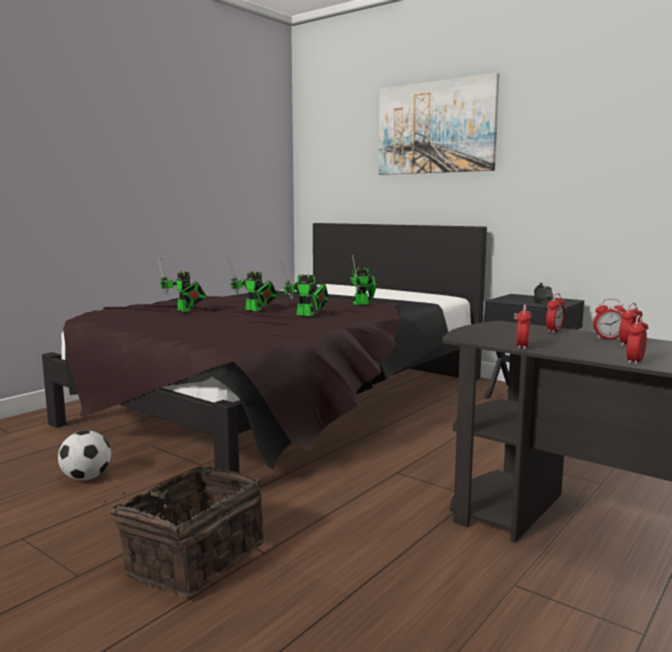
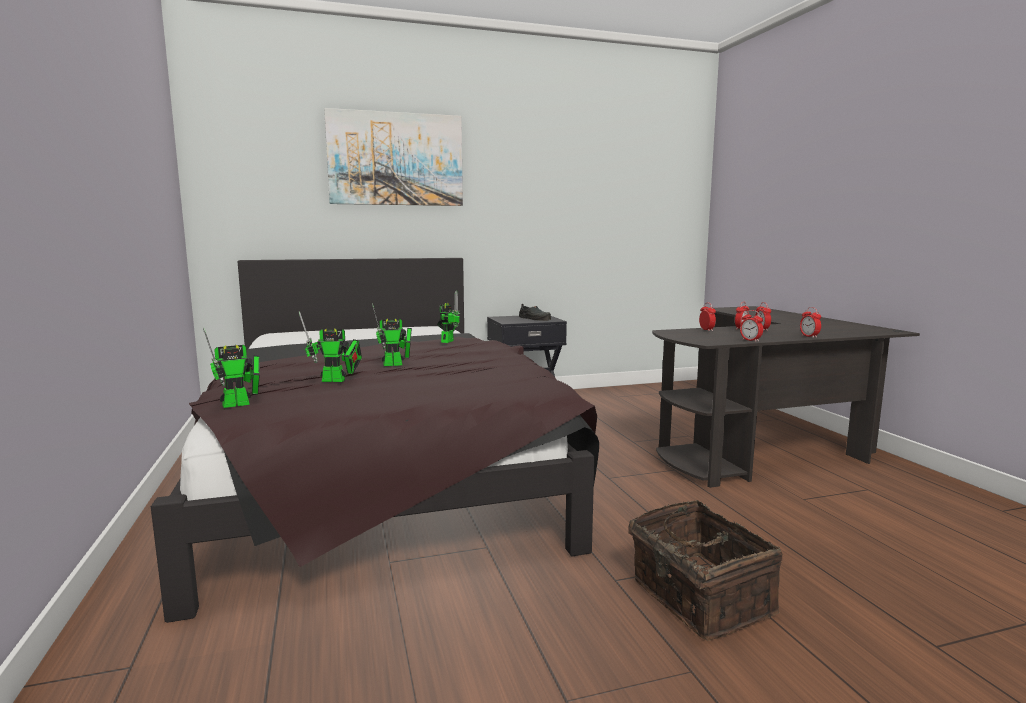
camera: 55 degrees left, 0 degrees up
football [58,430,111,481] -> none
toy robot [281,260,329,316] -> toy robot moved to [203,327,260,408]

